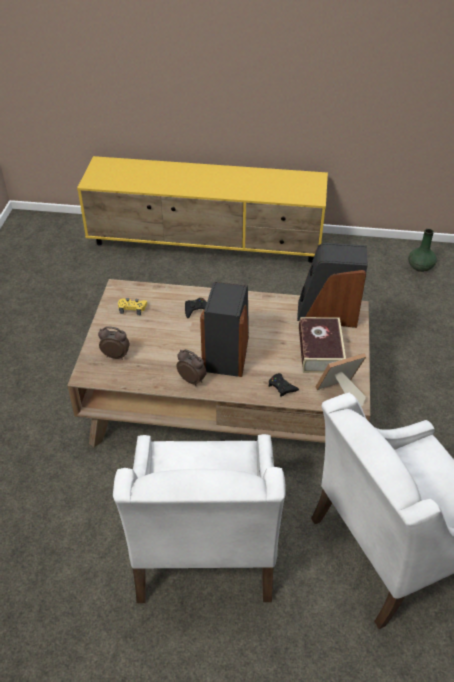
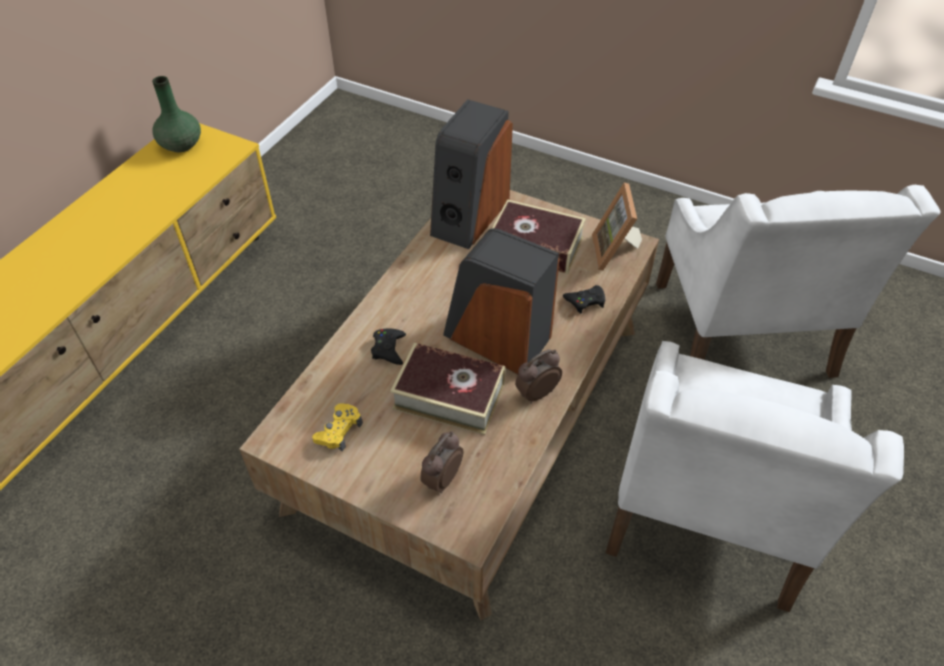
camera: 70 degrees left, 5 degrees up
white armchair [113,434,286,603] -> white armchair turned 90 degrees clockwise [606,341,904,612]
green vase [408,229,437,272] -> green vase moved to [152,76,201,152]
none -> book [390,342,505,435]

